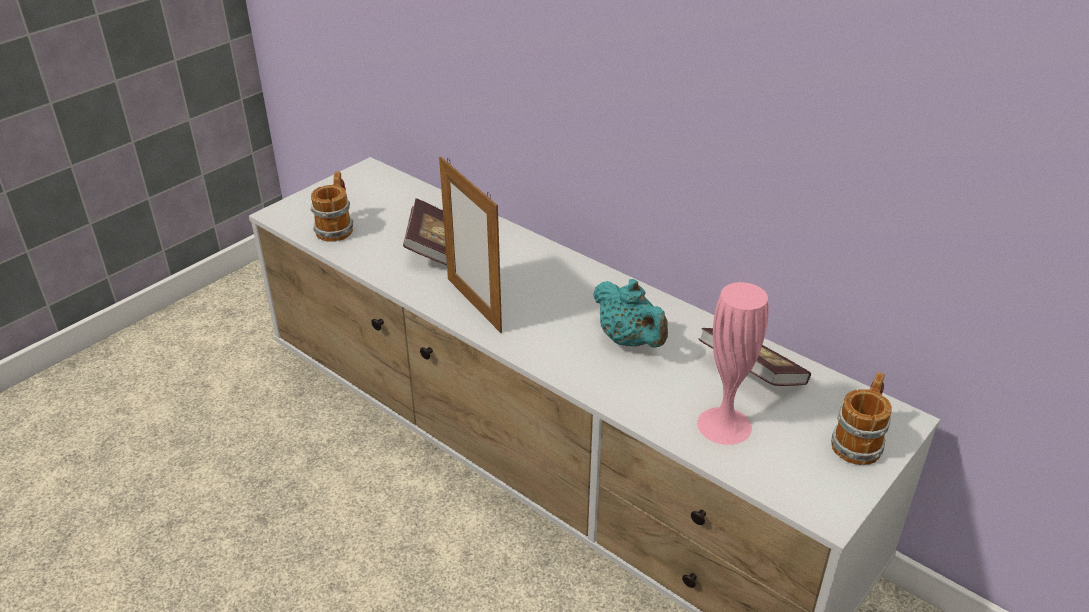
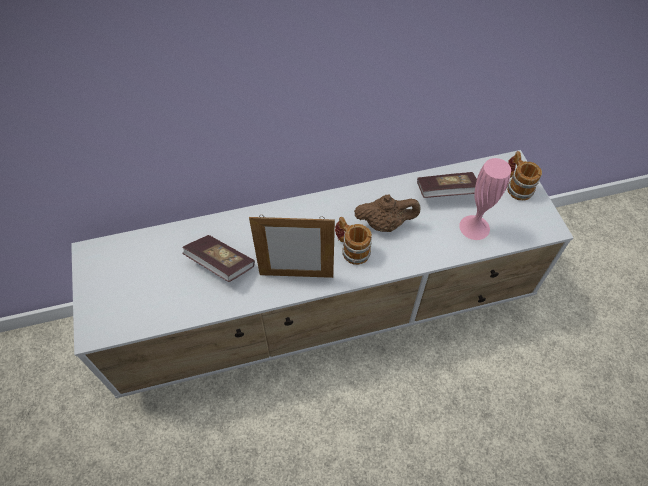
camera: 55 degrees left, 20 degrees up
mug [311,171,354,242] -> mug moved to [335,217,372,265]
turquoise teapot [593,279,668,347] -> brown teapot [354,194,421,232]

